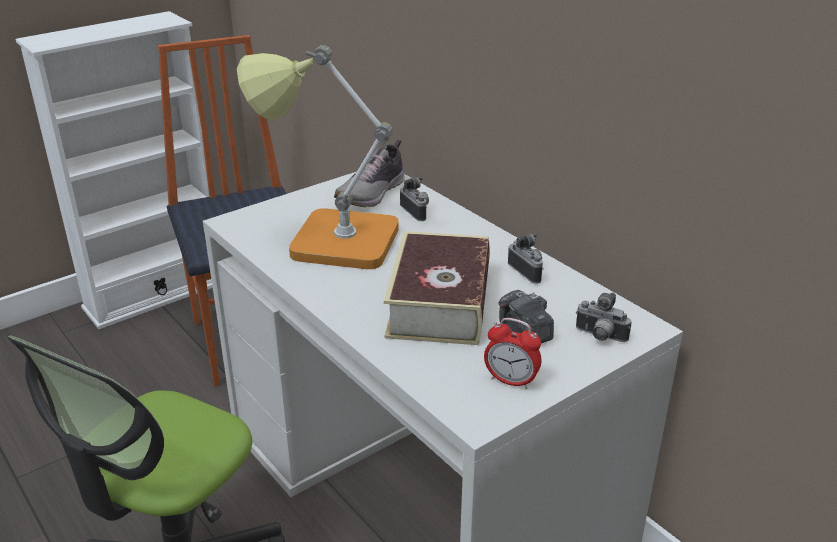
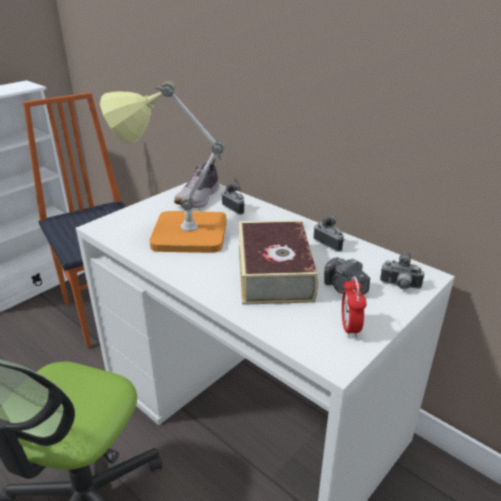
camera: 10 degrees left, 0 degrees up
alarm clock [484,318,541,389] -> alarm clock turned 75 degrees clockwise [342,276,367,338]

